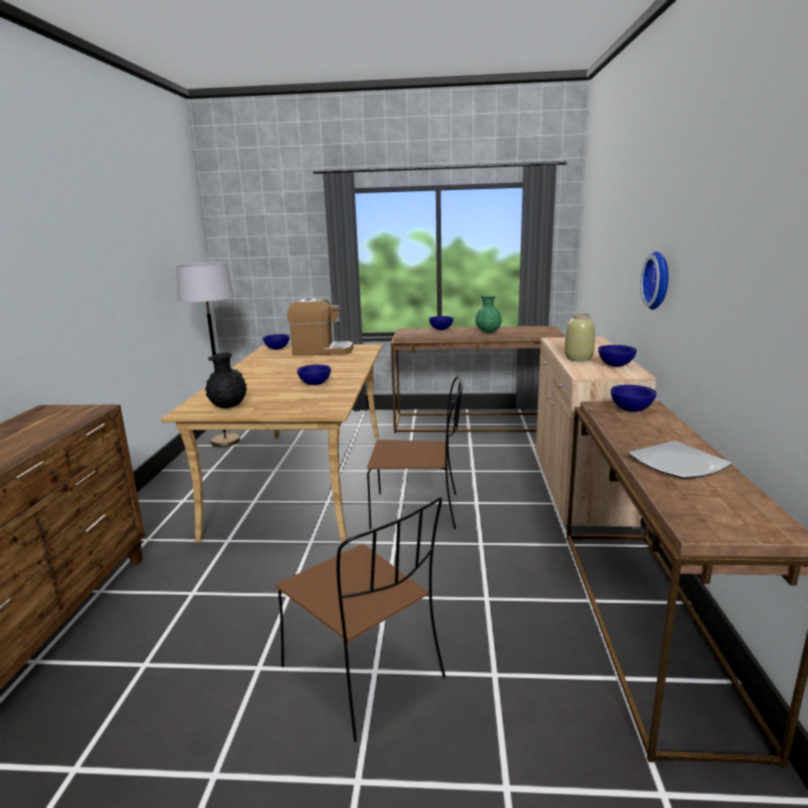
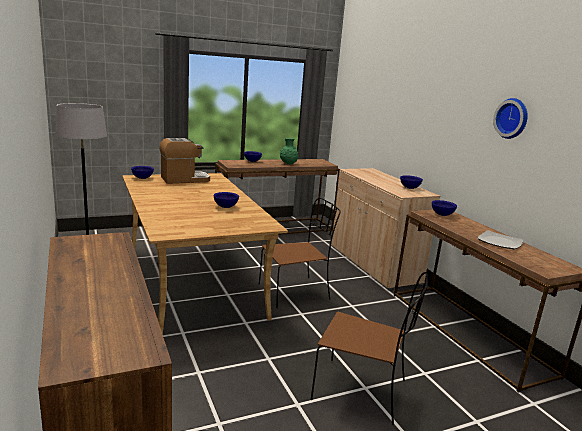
camera: 30 degrees left, 0 degrees up
black vase [205,352,247,408] -> none
beige vase [565,313,595,362] -> none
wall clock [640,252,668,310] -> wall clock moved to [493,98,528,139]

